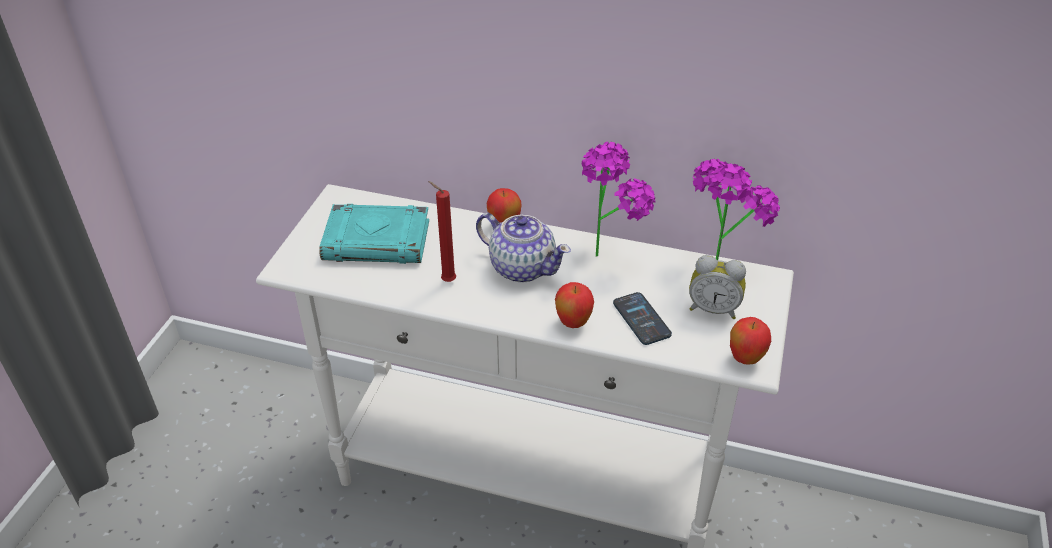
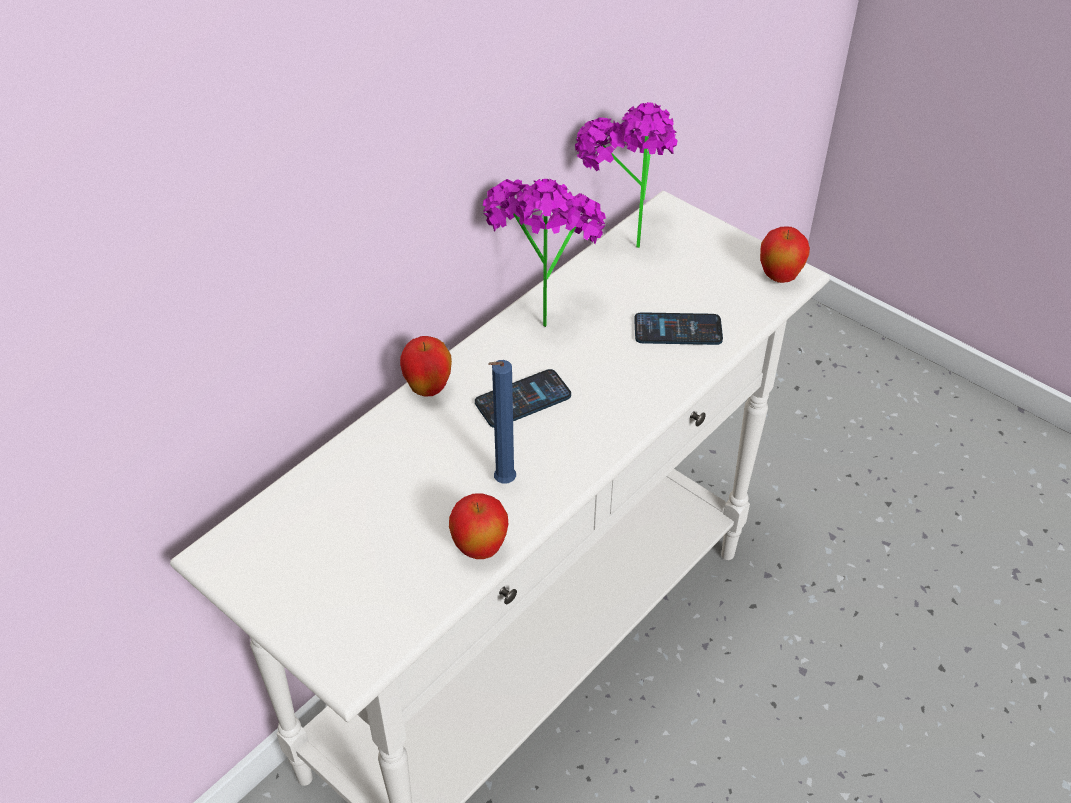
camera: 65 degrees left, 5 degrees up
turquoise book [319,204,429,264] -> none
red candle [428,181,456,282] -> blue candle [488,360,516,484]
teapot [476,213,571,283] -> phone [475,369,571,428]
apple [555,282,594,328] -> apple moved to [449,494,508,559]
alarm clock [689,255,746,319] -> none

